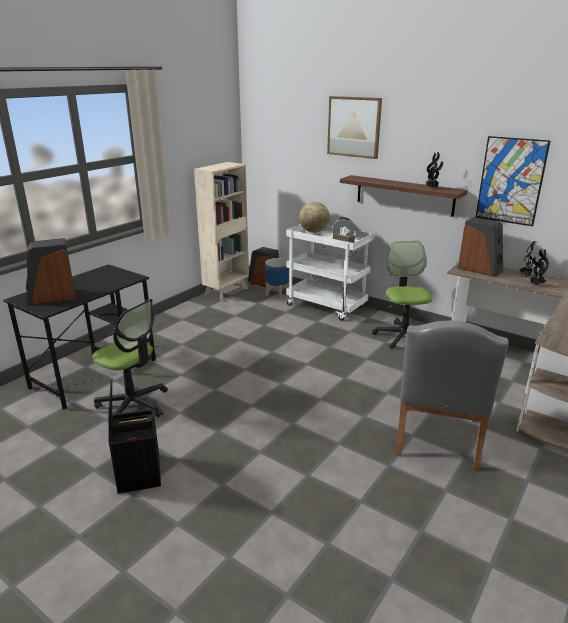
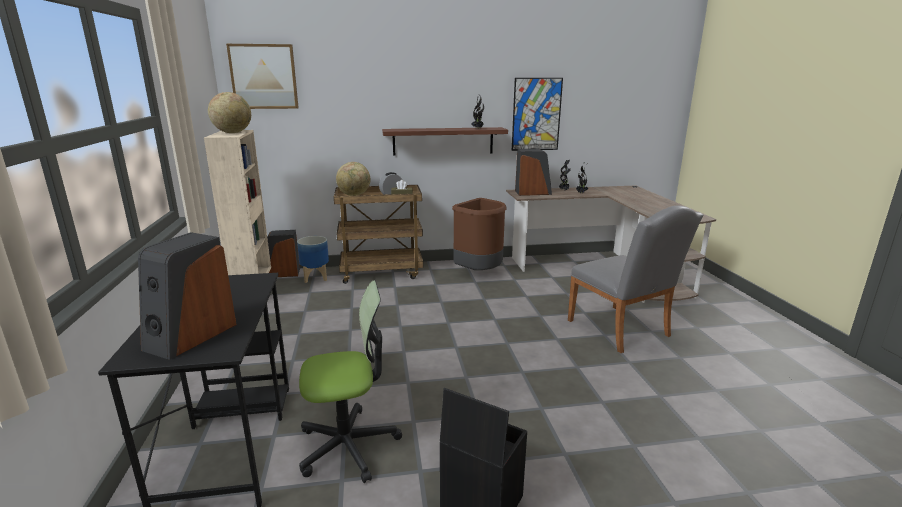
camera: 45 degrees left, 5 degrees down
white cart [286,224,373,321] -> brown cart [334,185,423,284]
picture [327,96,382,159] -> picture moved to [226,44,299,109]
office chair [372,241,432,349] -> brown trash can [452,198,507,270]
none -> globe [208,92,251,133]

